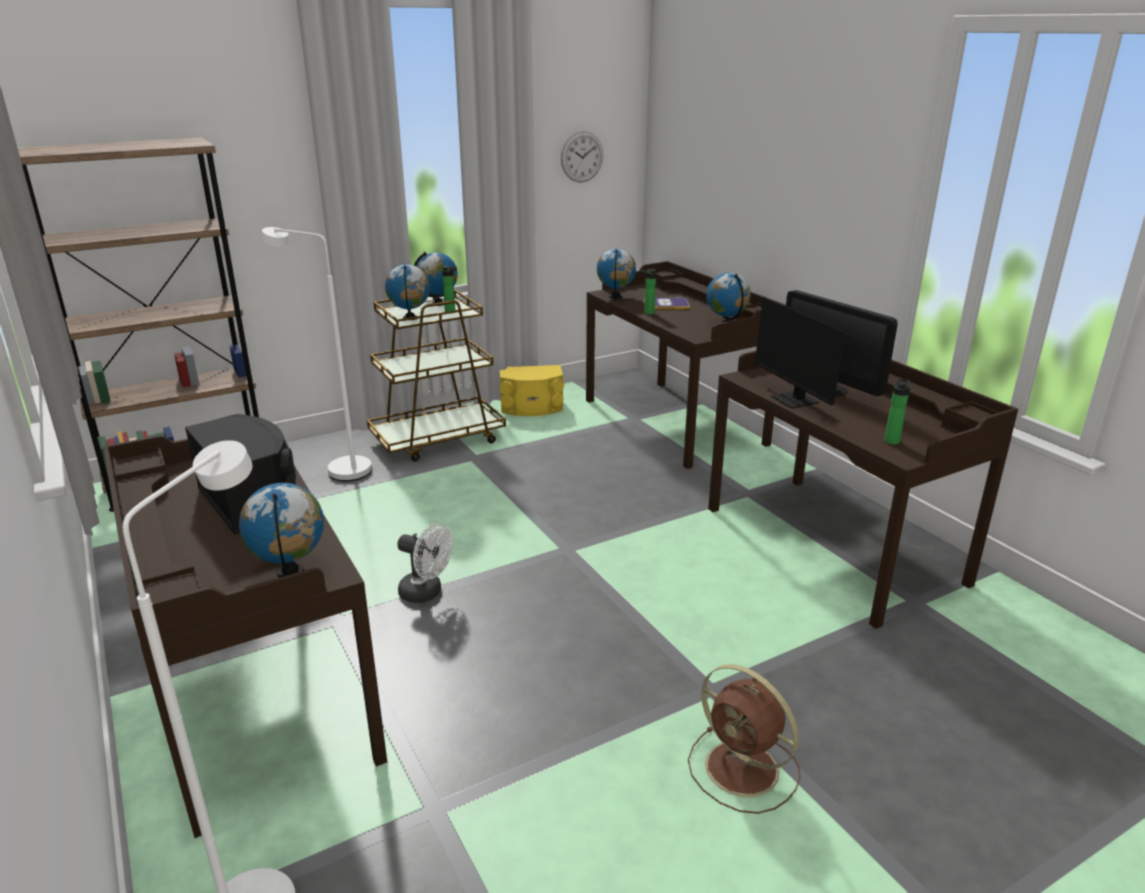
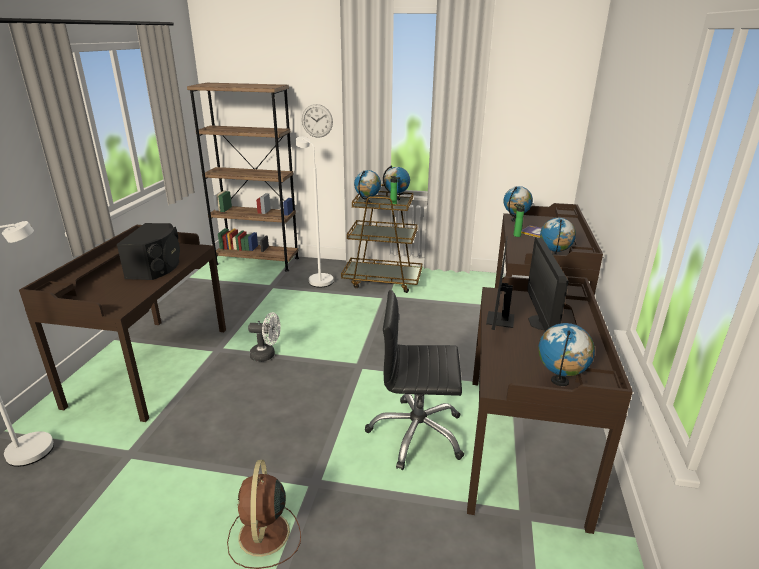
camera: 40 degrees right, 0 degrees up
globe [239,483,324,578] -> globe moved to [538,323,595,386]
white fan [397,523,453,603] -> white fan turned 60 degrees counterclockwise [248,312,281,361]
yellow speaker [500,365,564,416] -> none
wall clock [561,131,603,182] -> wall clock moved to [302,104,333,138]
bottle [884,378,910,444] -> none
none -> black office chair [365,290,464,470]

